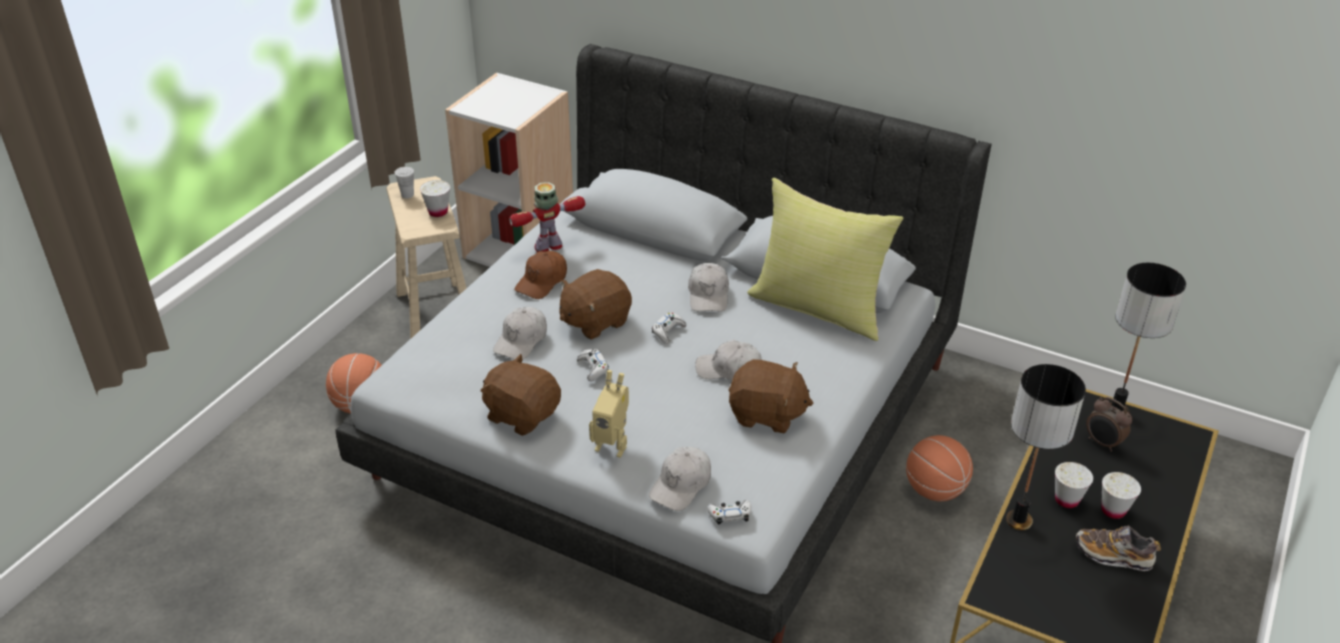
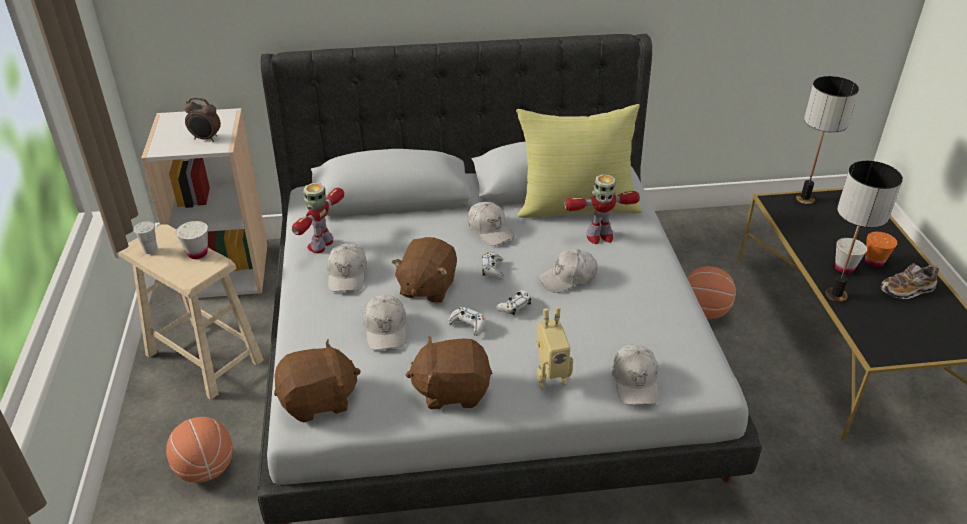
camera: 35 degrees left, 0 degrees up
brown cap [515,251,567,299] -> white cap [327,243,367,292]
white game controller [707,500,751,525] -> white game controller moved to [496,290,531,315]
brown plush toy [729,359,813,433] -> brown plush toy moved to [274,340,361,422]
alarm clock [1086,397,1132,452] -> alarm clock moved to [184,97,221,142]
white cup [1101,472,1141,519] -> orange cup [865,232,897,267]
none -> toy robot [564,174,640,244]

